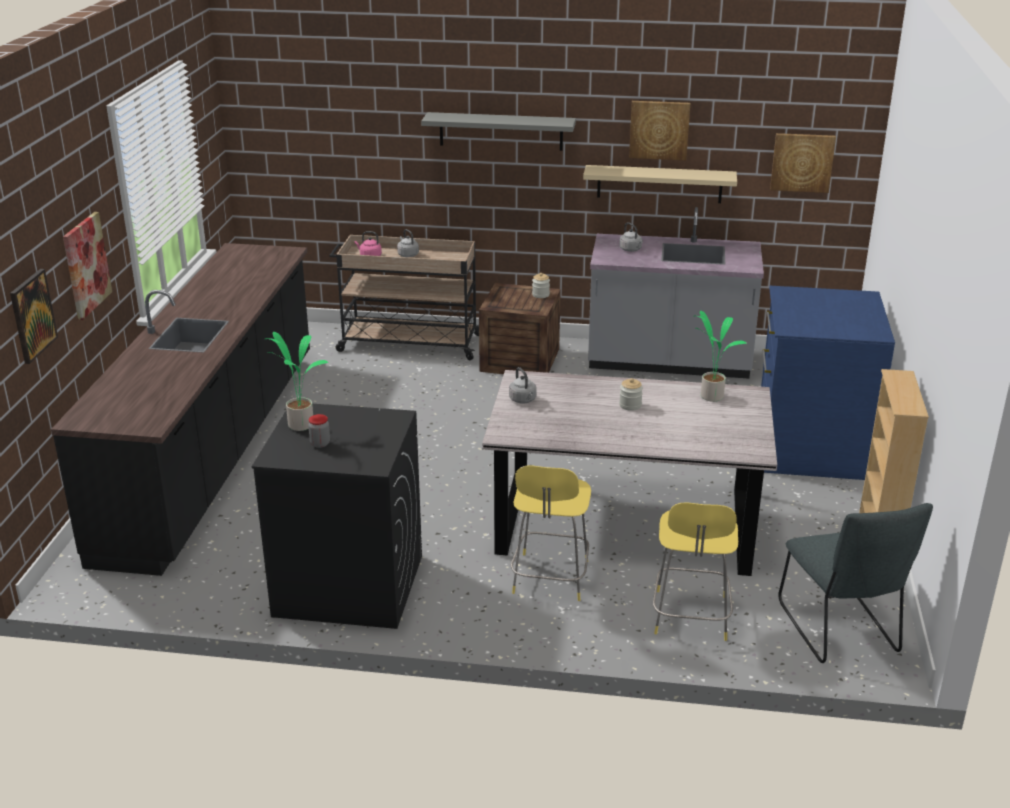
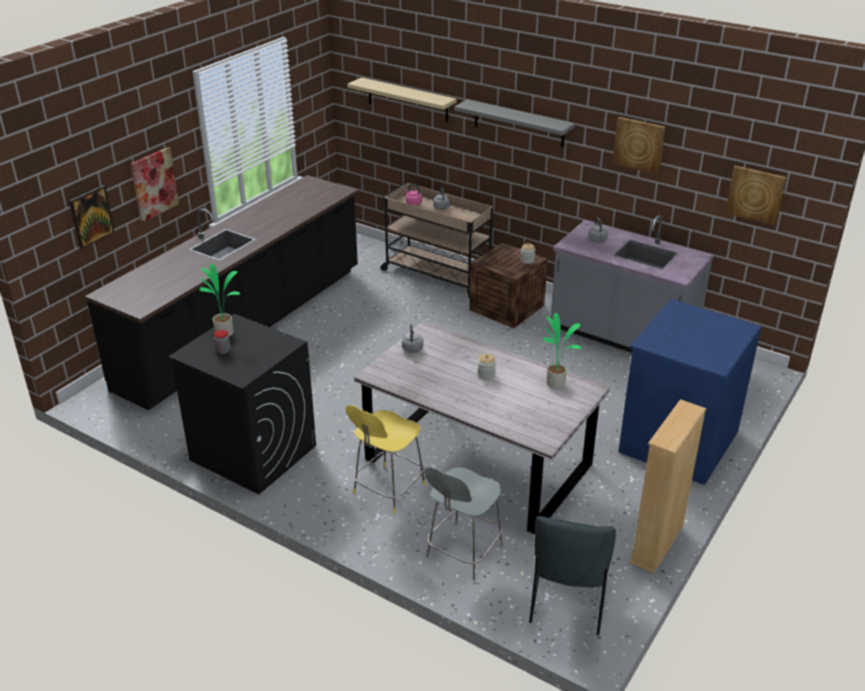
camera: 25 degrees right, 5 degrees up
beige shelf [583,165,737,203] -> beige shelf moved to [347,77,457,122]
yellow stool [653,503,738,641] -> grey stool [424,467,503,580]

